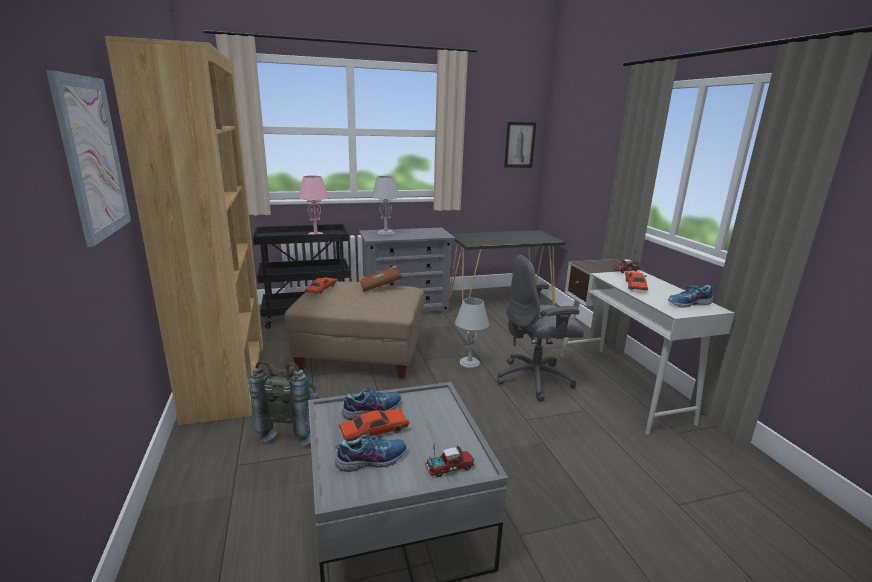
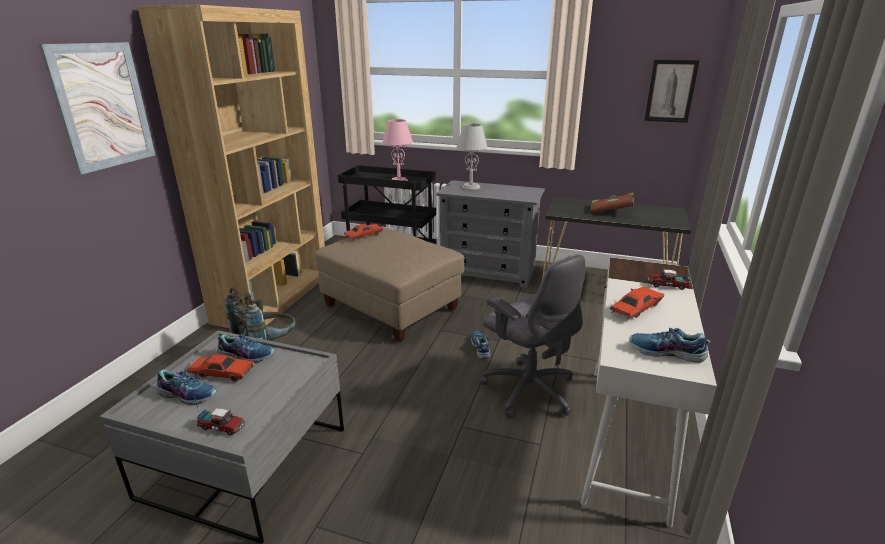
camera: 35 degrees right, 5 degrees up
brown book [359,265,402,292] -> brown book moved to [590,193,634,213]
grey table lamp [455,298,489,368] -> shoe [471,331,490,359]
grey office chair [497,255,584,402] -> grey office chair turned 150 degrees counterclockwise [481,254,585,419]

